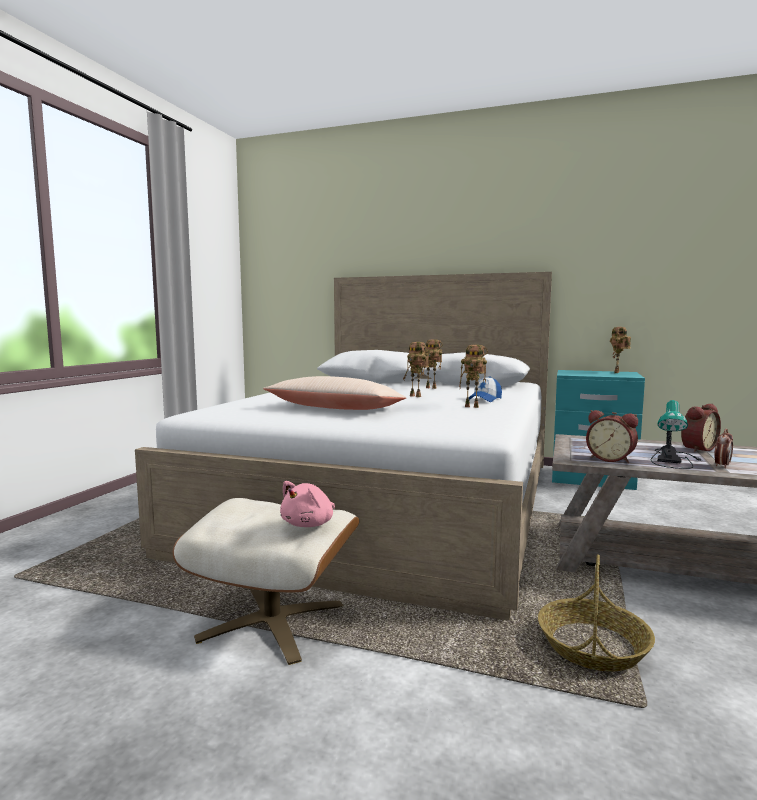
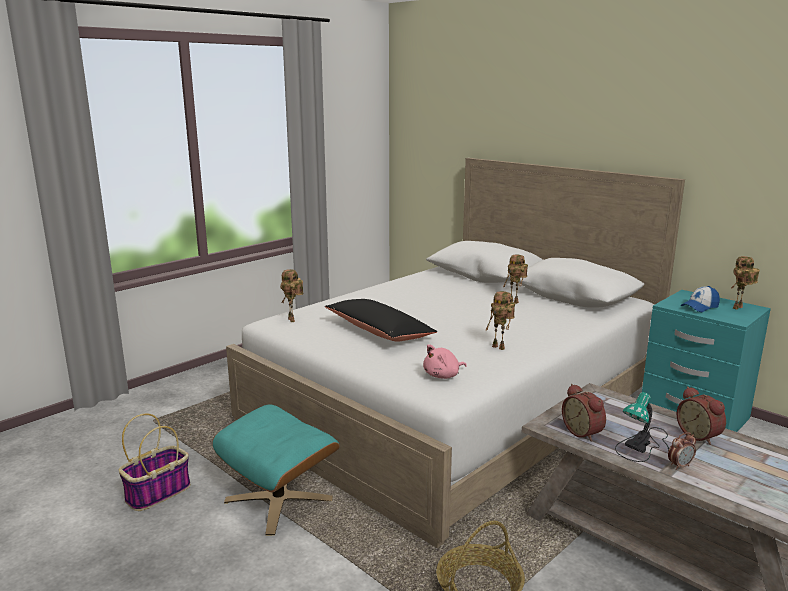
camera: 25 degrees right, 10 degrees up
beige ottoman [173,498,359,665] -> turquoise ottoman [212,404,340,535]
beige pillow [263,376,407,410] -> black pillow [325,299,437,342]
pink plush toy [280,481,335,527] -> pink plush toy moved to [423,344,467,379]
toy robot [403,342,429,397] -> toy robot moved to [280,269,304,322]
cap [469,376,502,402] -> cap moved to [681,286,720,312]
alarm clock [681,404,721,452] -> alarm clock turned 75 degrees clockwise [677,386,726,445]
none -> basket [119,413,191,511]

